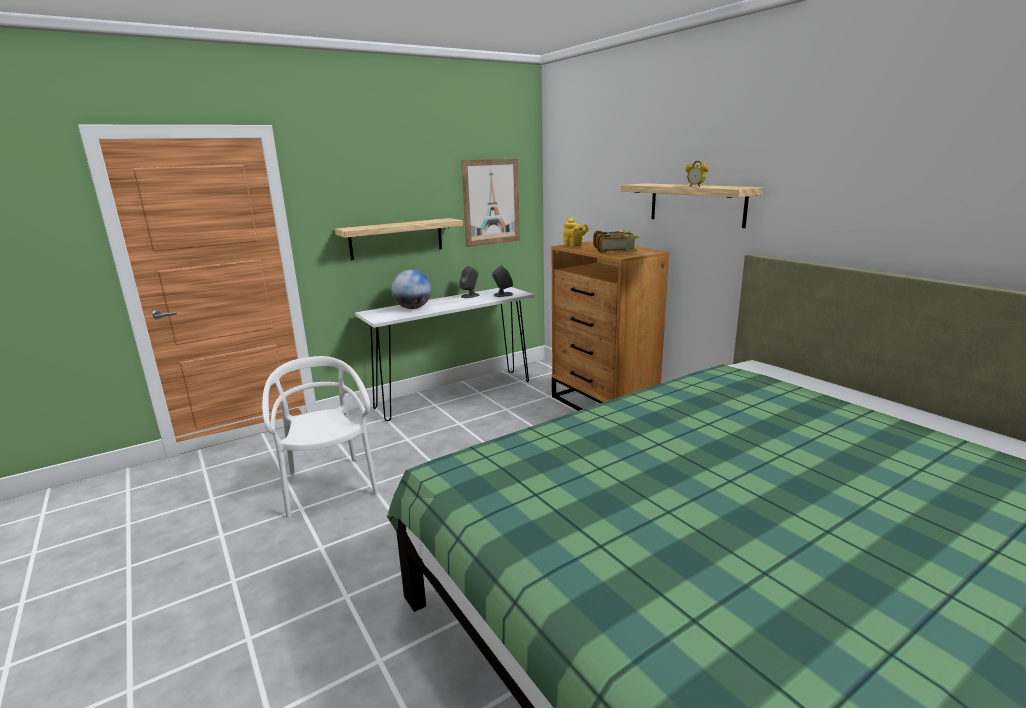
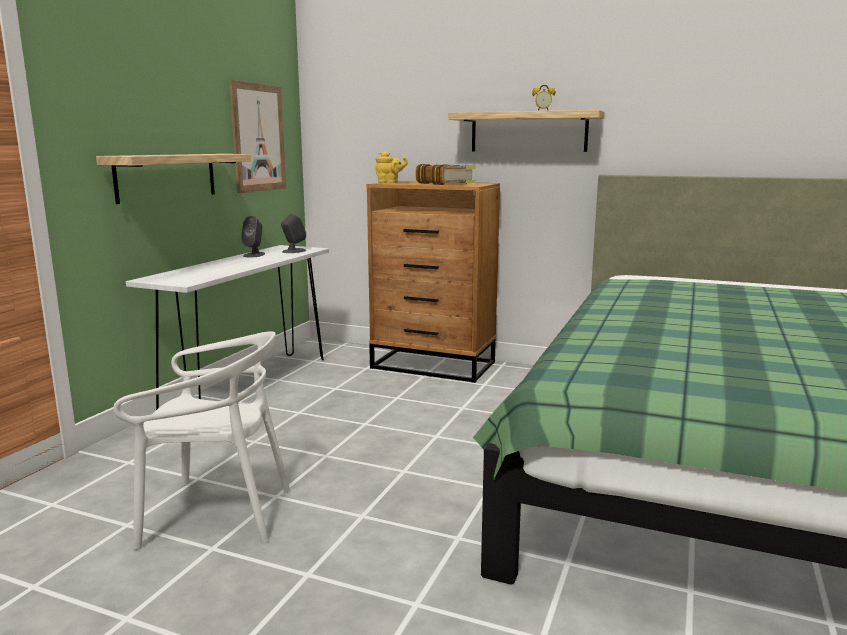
camera: 35 degrees left, 5 degrees down
white chair [262,356,378,518] -> white chair turned 150 degrees clockwise [113,331,290,549]
globe [391,270,431,309] -> none

